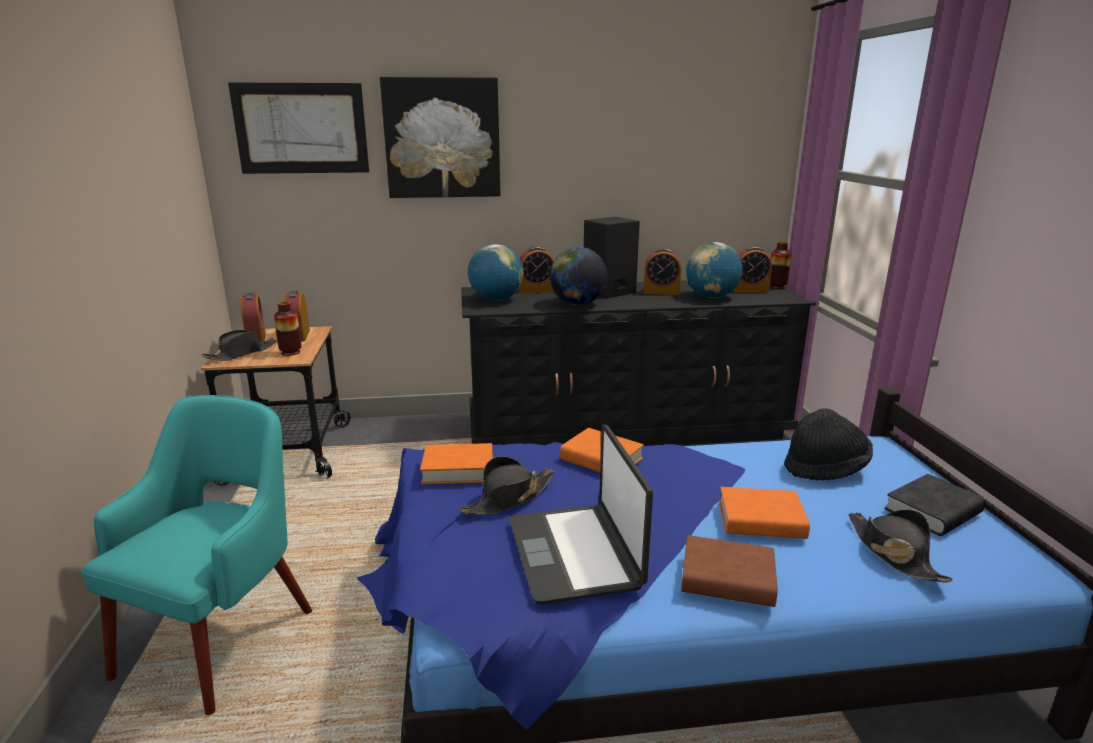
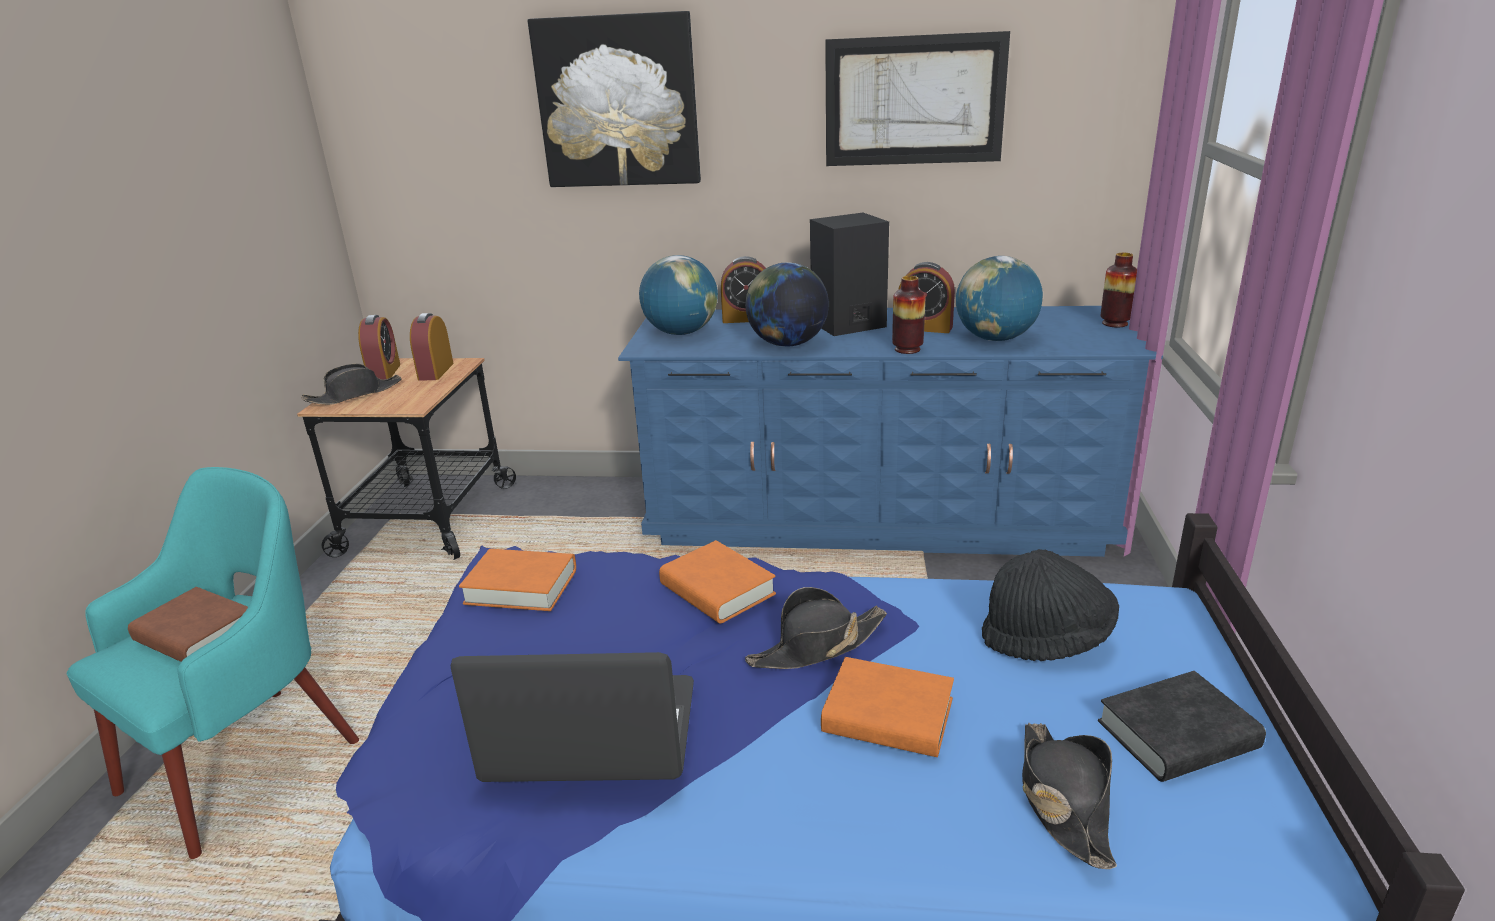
camera: 15 degrees right, 5 degrees up
picture [228,82,369,174] -> picture moved to [825,31,1010,166]
vase [274,301,302,356] -> vase moved to [892,276,925,354]
black hat [459,456,555,515] -> black hat moved to [745,587,887,669]
black dresser [461,280,819,446] -> blue dresser [618,306,1163,557]
laptop [509,424,653,604] -> laptop turned 90 degrees clockwise [451,652,694,782]
brown book [681,535,778,607] -> brown book moved to [128,587,248,662]
alarm clock [733,246,772,293] -> none

